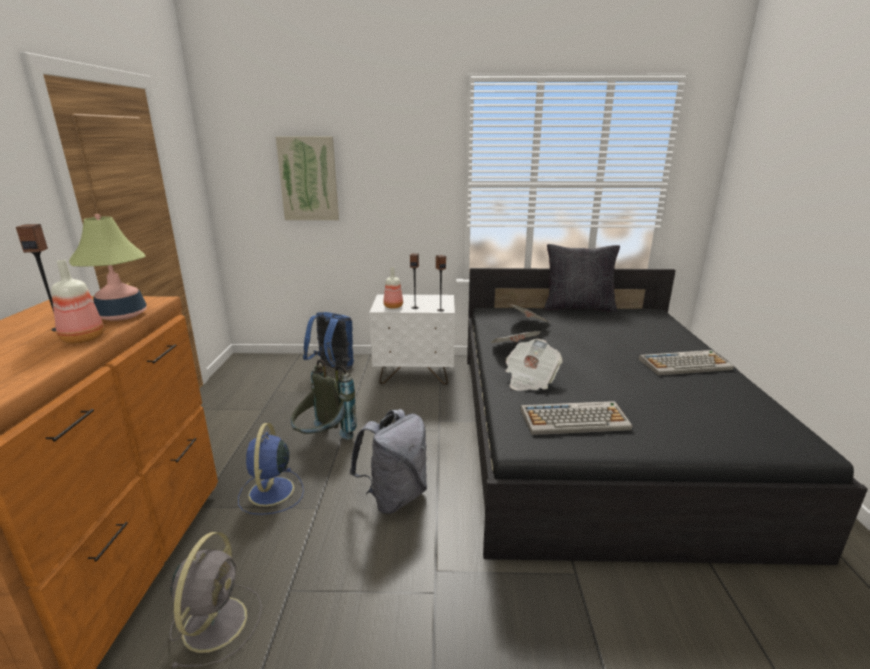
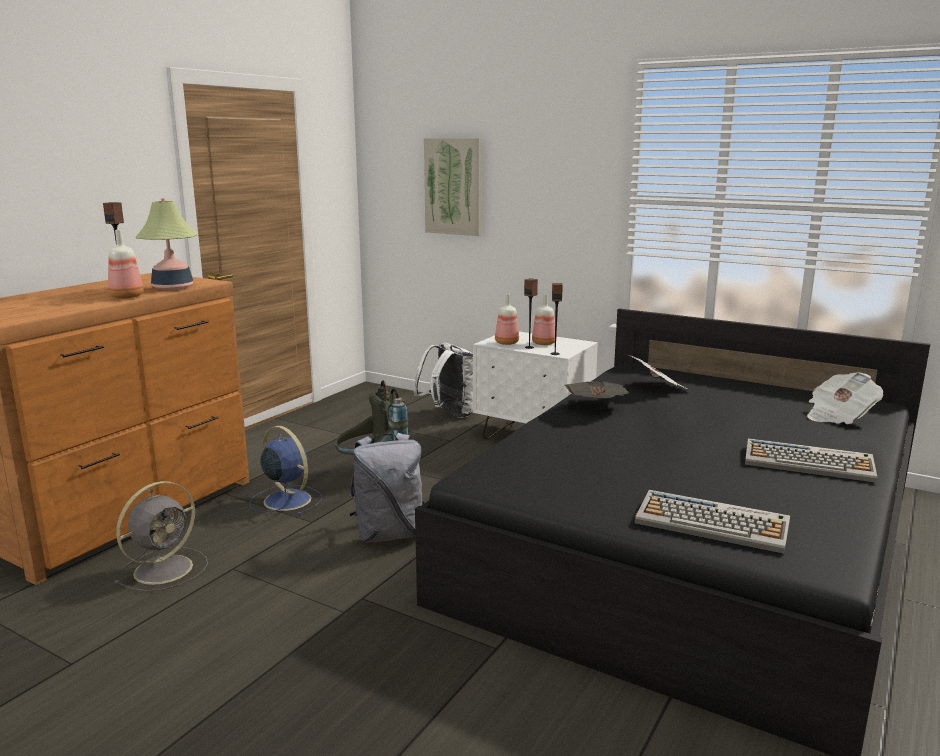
camera: 30 degrees right, 5 degrees down
blue fan [238,423,304,515] -> blue fan turned 105 degrees clockwise [249,426,322,515]
blue backpack [303,312,354,370] -> white backpack [414,342,473,418]
newspaper [506,339,563,391] -> newspaper moved to [807,372,883,424]
keyboard [520,401,633,435] -> keyboard moved to [635,490,790,553]
black pillow [544,244,620,312] -> none
none -> bottle [532,294,555,345]

